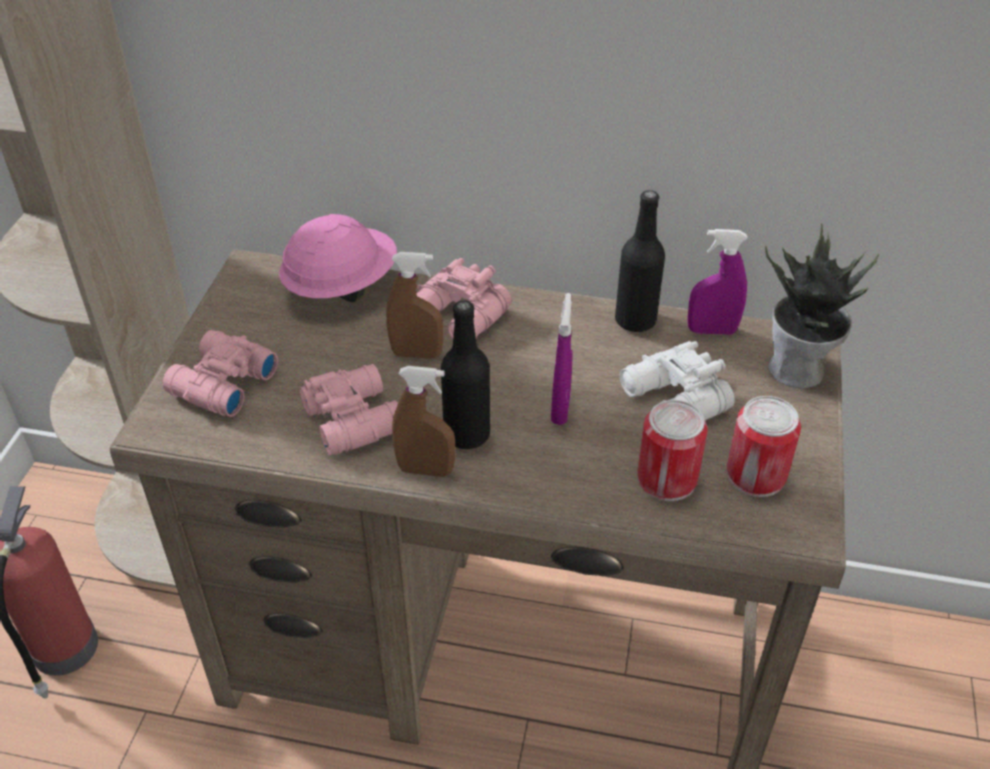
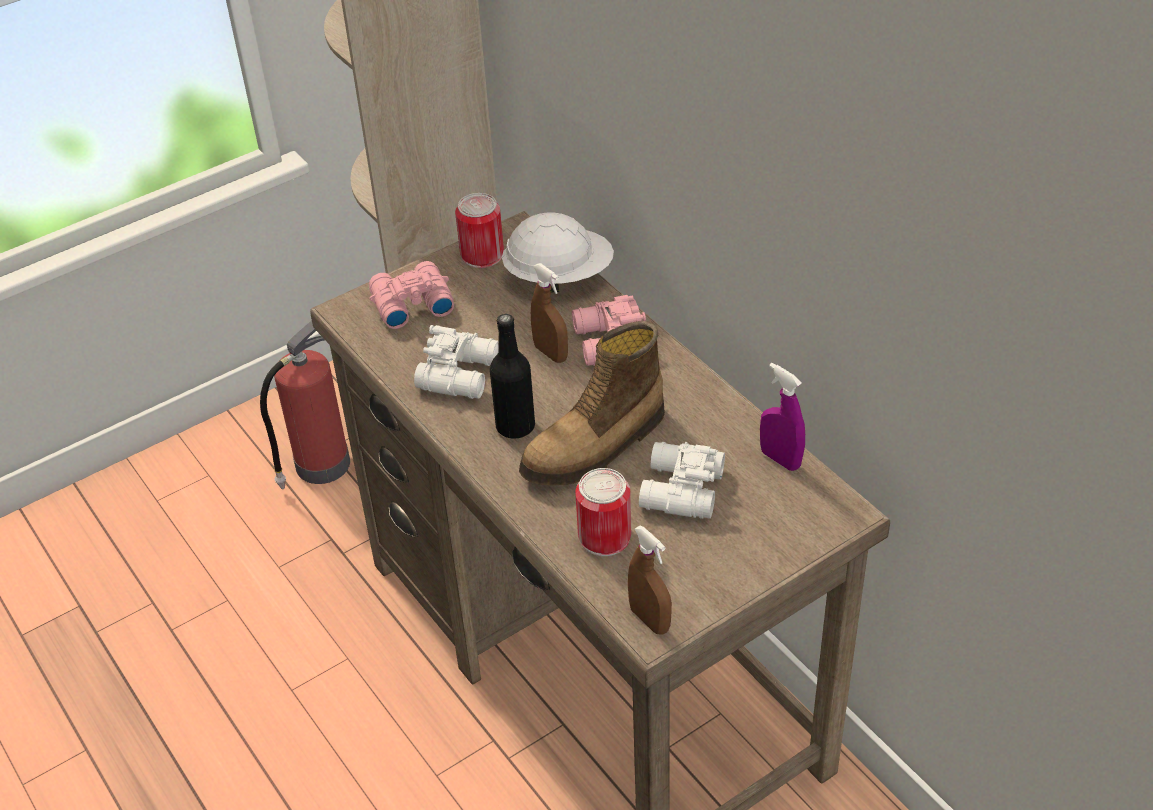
camera: 45 degrees right, 0 degrees up
pink hard hat [279,214,397,302] -> white hard hat [502,212,614,293]
pink binoculars [299,364,398,455] -> white binoculars [414,325,499,399]
brown spray bottle [392,366,455,477] -> brown spray bottle moved to [628,526,672,635]
purple spray bottle [551,293,573,425] -> boot [519,321,665,485]
black bottle [615,190,665,332] -> none
can [727,396,801,497] -> can moved to [455,193,504,268]
potted plant [765,223,879,389] -> none

